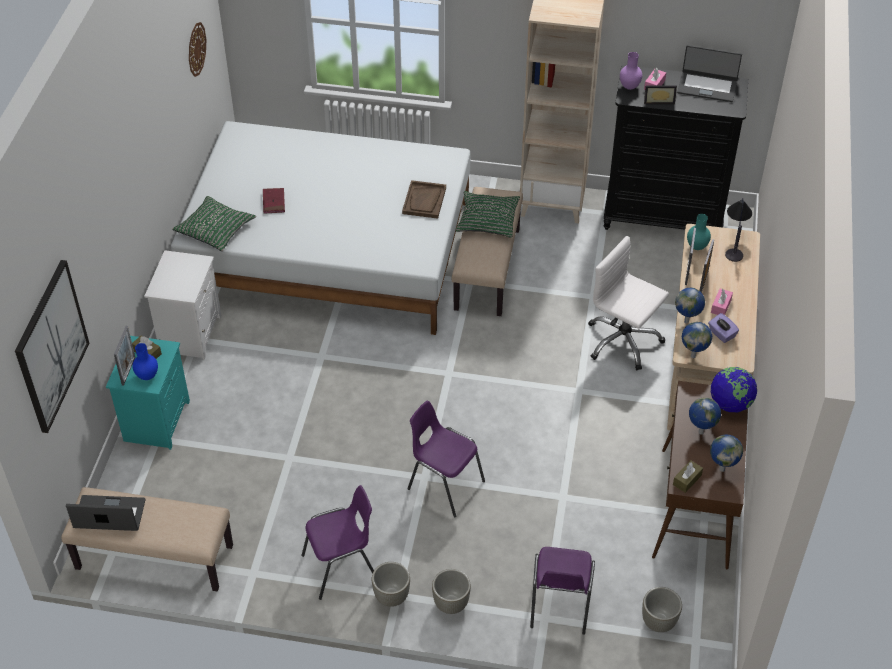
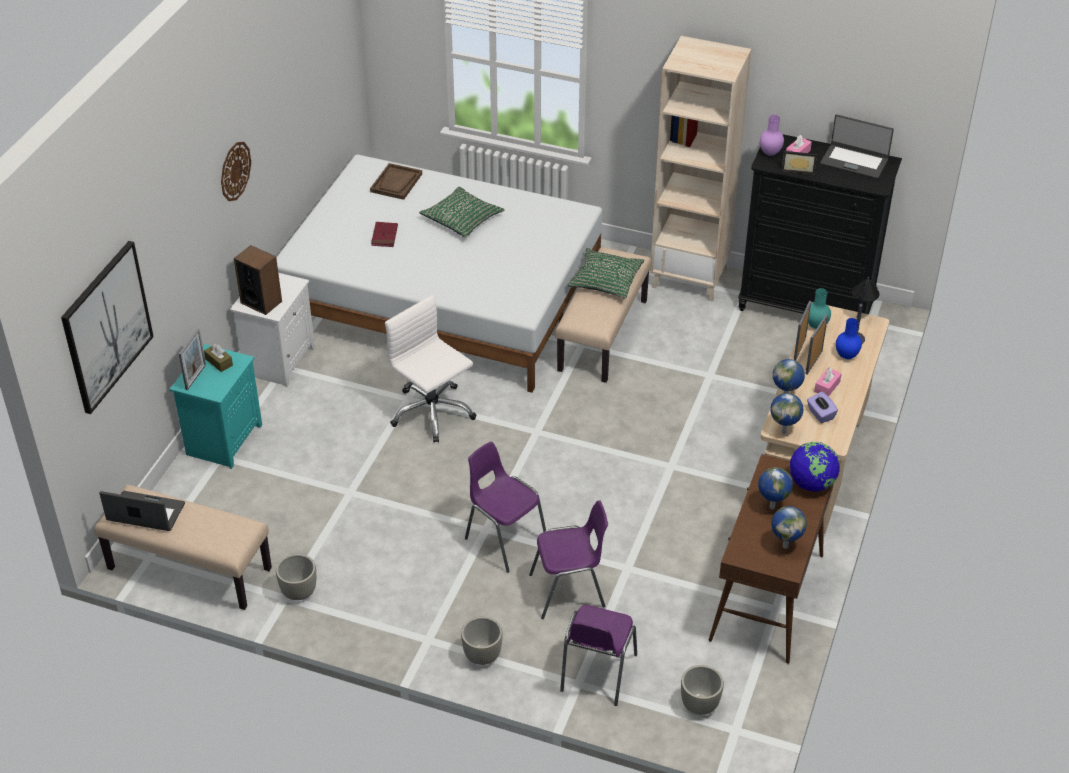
camera: 10 degrees right, 5 degrees down
blue vase [132,343,158,380] -> blue vase moved to [836,318,862,359]
green pillow [172,196,256,251] -> green pillow moved to [419,187,505,238]
wall clock [189,22,206,77] -> wall clock moved to [221,142,251,201]
purple chair [302,485,374,600] -> purple chair moved to [529,500,608,619]
grey planter [372,562,410,607] -> grey planter moved to [276,554,316,600]
brown tray [402,180,446,219] -> brown tray moved to [370,163,422,200]
white office chair [588,236,669,370] -> white office chair moved to [385,295,476,443]
brown tissue box [673,460,703,493] -> none
none -> speaker [234,245,282,315]

